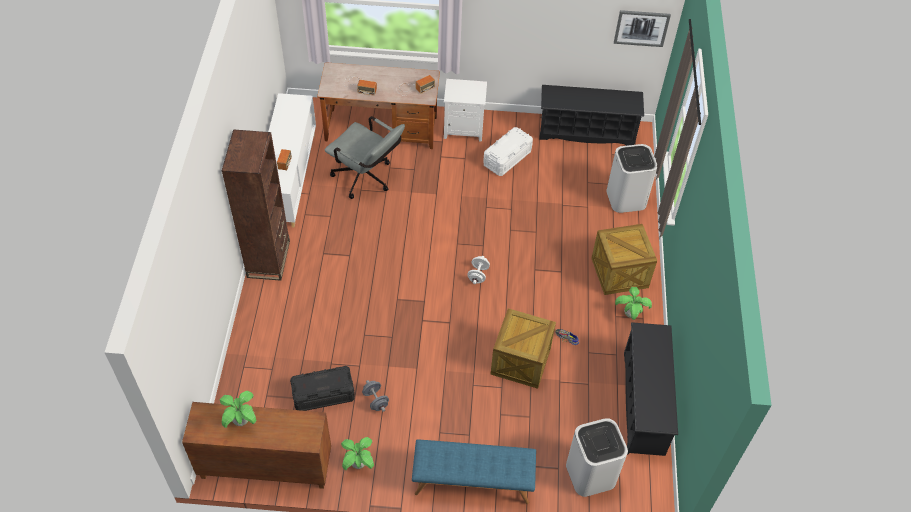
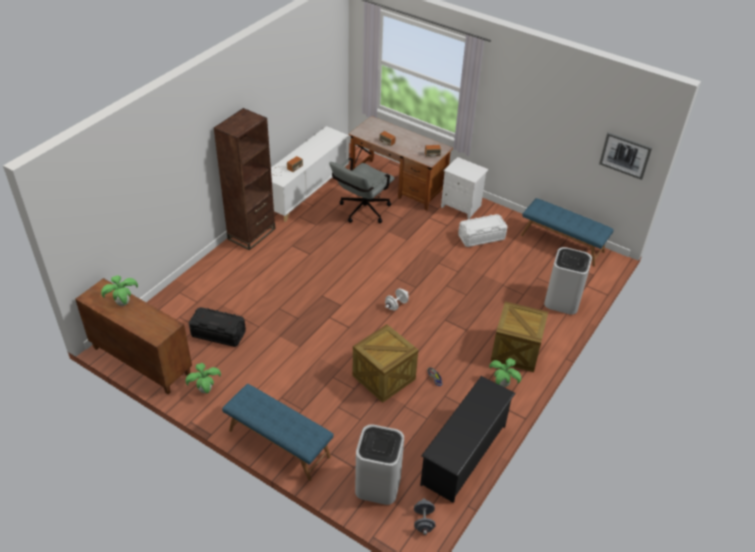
camera: 30 degrees right, 10 degrees down
grey office chair [325,116,405,199] -> grey office chair turned 60 degrees clockwise [329,158,395,223]
grey dumbbell [362,380,389,412] -> grey dumbbell moved to [414,498,435,535]
black shoe rack [539,85,644,146] -> blue bench [521,198,614,267]

